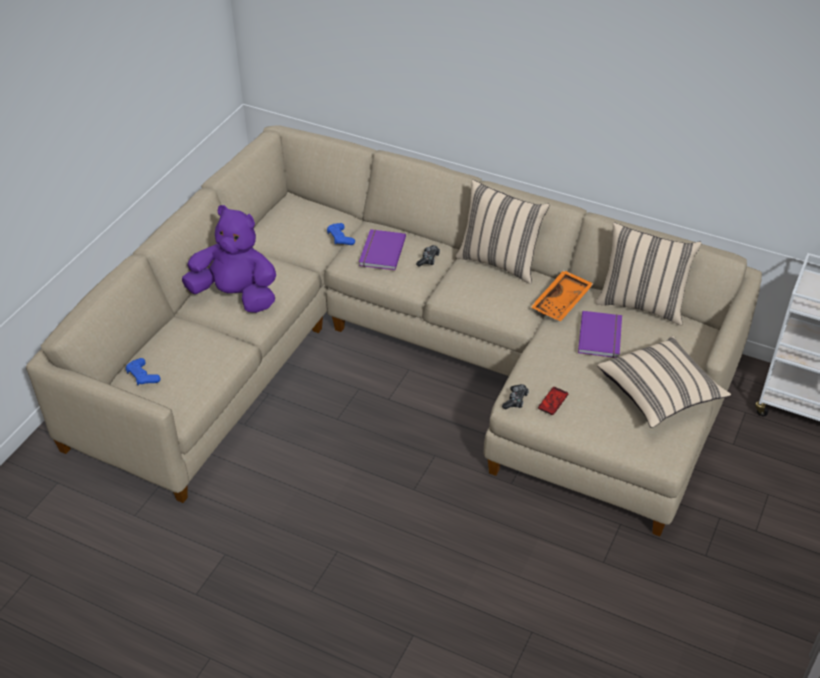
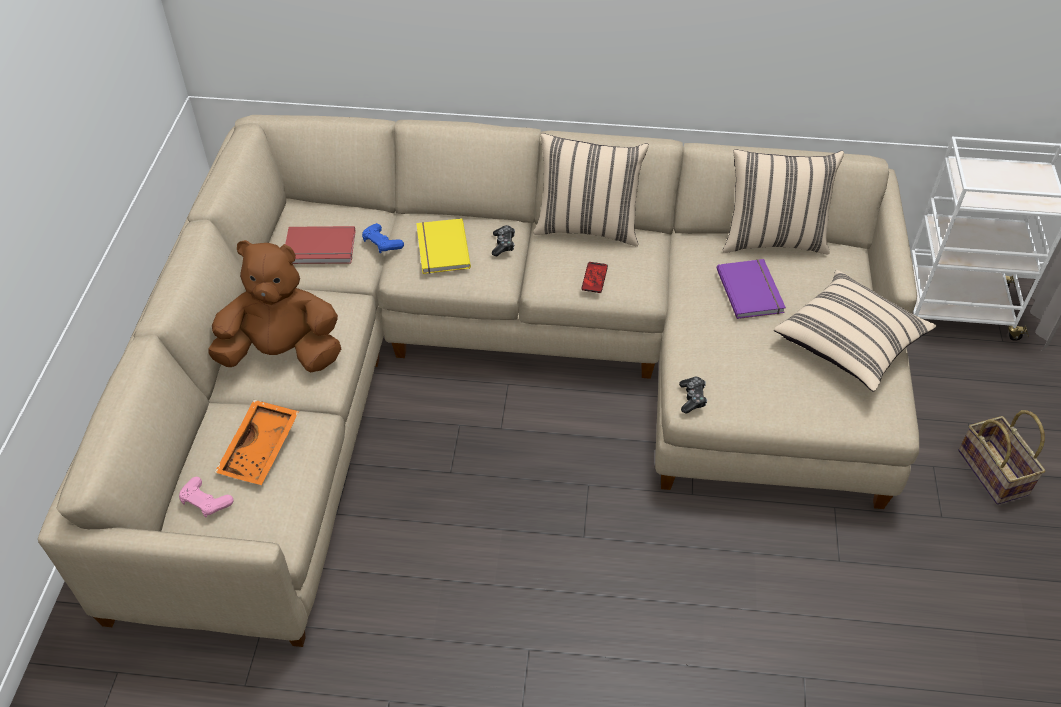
camera: 20 degrees left, 5 degrees up
blue game controller [126,358,161,385] -> pink game controller [179,477,234,517]
purple plush toy [182,205,276,313] -> brown plush toy [208,240,341,372]
purple book [359,229,406,270] -> yellow book [416,219,471,274]
orange tray [531,270,593,321] -> orange tray moved to [215,400,299,485]
phone [538,387,568,415] -> phone moved to [581,262,608,293]
none -> red book [285,226,356,264]
none -> basket [958,410,1045,504]

